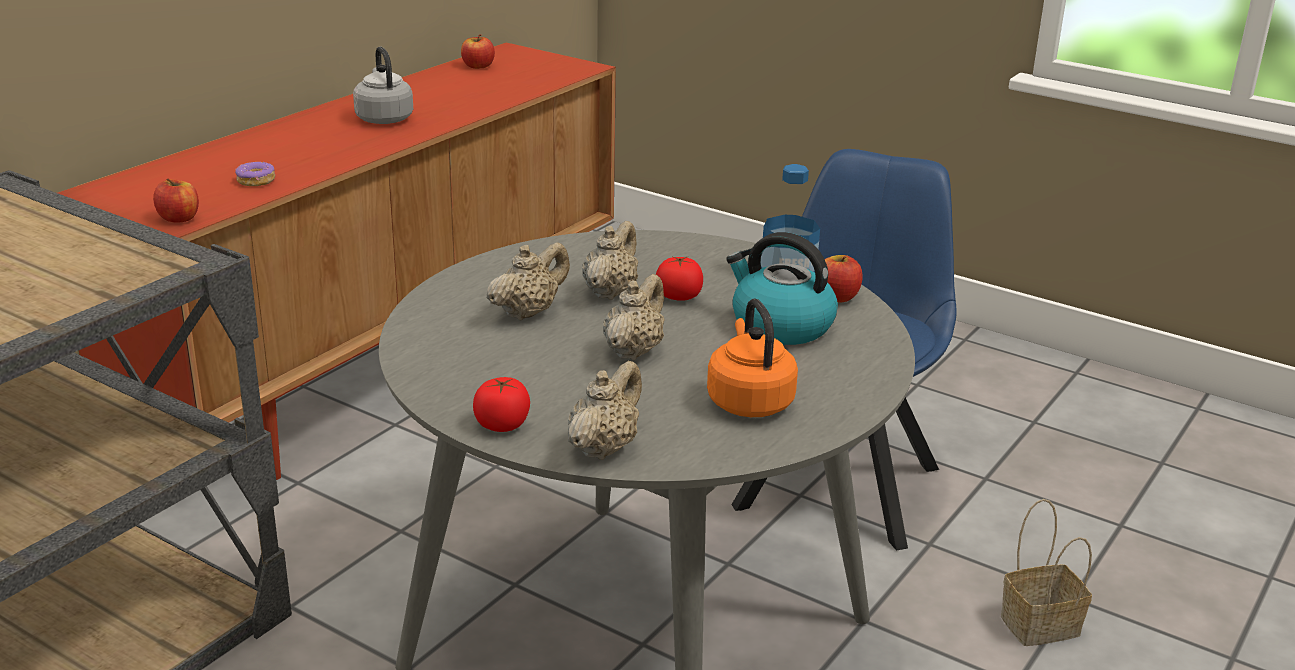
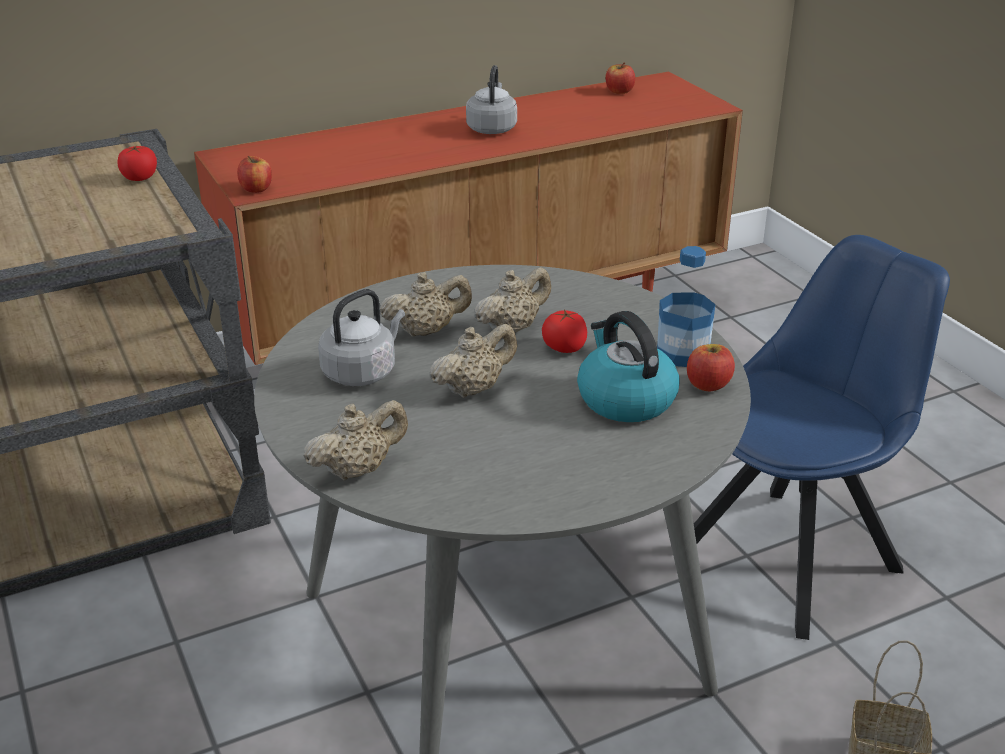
camera: 30 degrees right, 5 degrees up
donut [235,162,275,186] -> none
tomato [473,377,530,432] -> tomato moved to [117,146,157,181]
orange kettle [707,299,798,417] -> none
none -> grey kettle [318,289,405,386]

